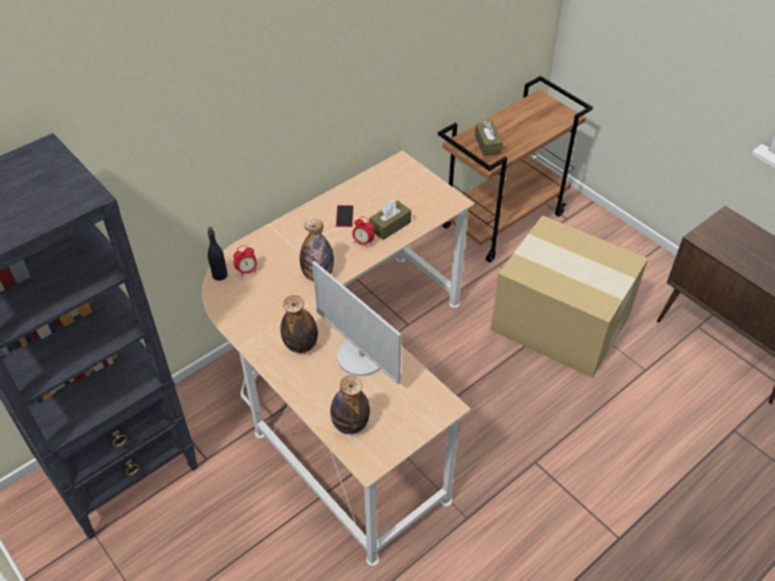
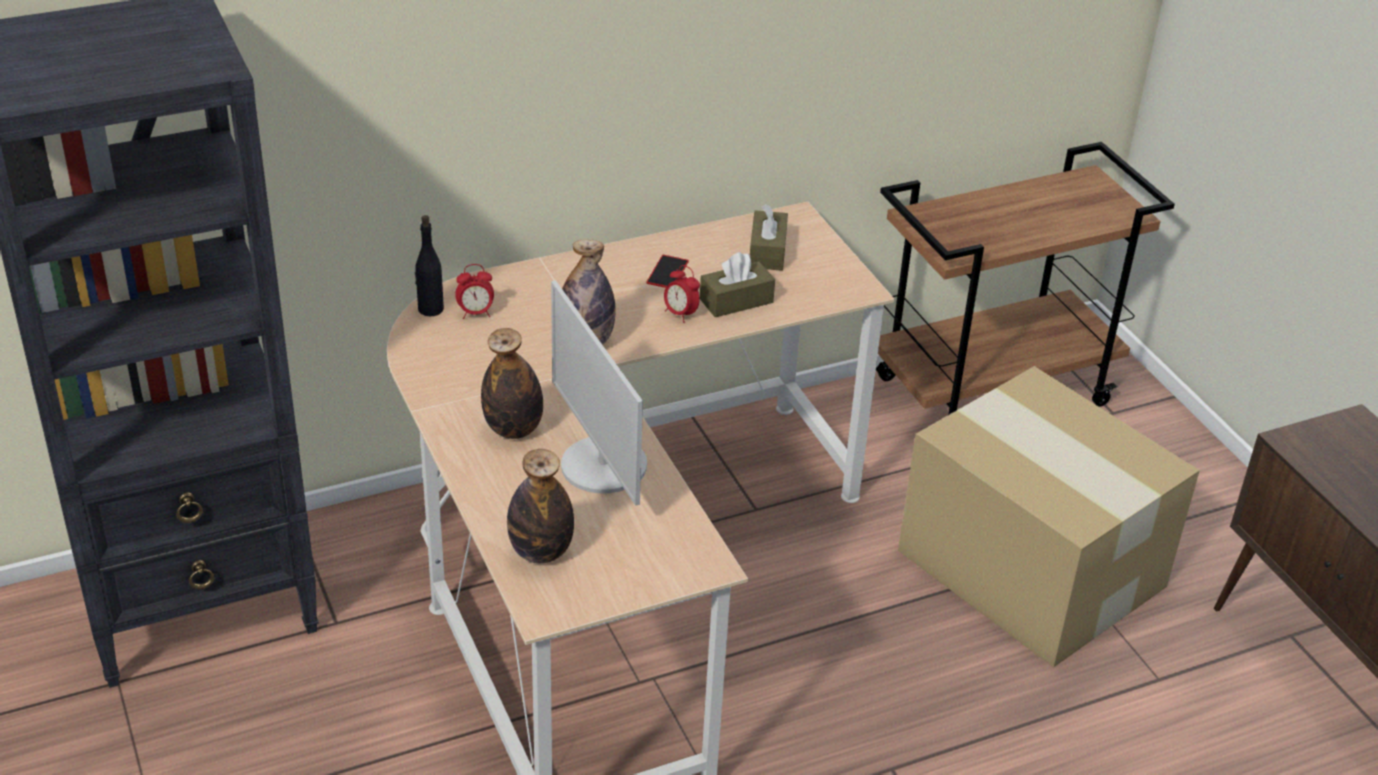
camera: 15 degrees right, 10 degrees down
brown tissue box [475,121,503,156] -> brown tissue box moved to [750,204,788,271]

